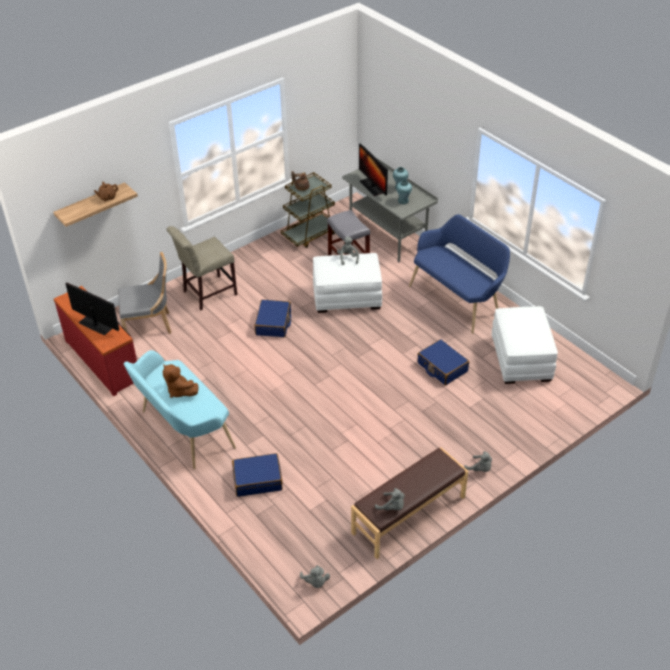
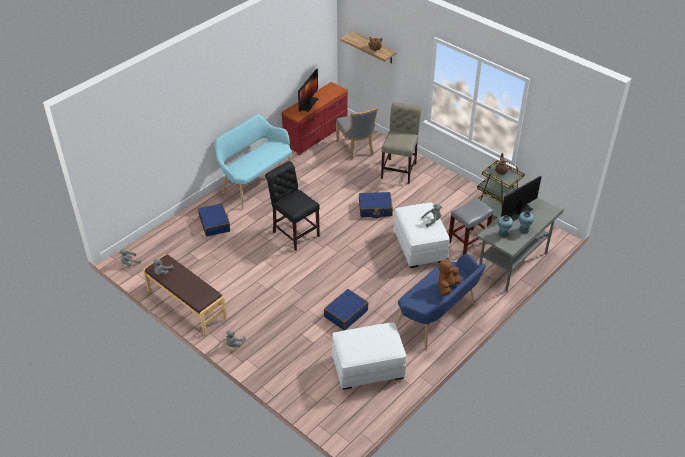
camera: 80 degrees right, 0 degrees up
brown plush toy [163,364,198,398] -> brown plush toy moved to [438,258,461,296]
beige chair [166,226,237,311] -> beige chair turned 60 degrees clockwise [381,102,422,184]
none -> black chair [265,161,320,251]

